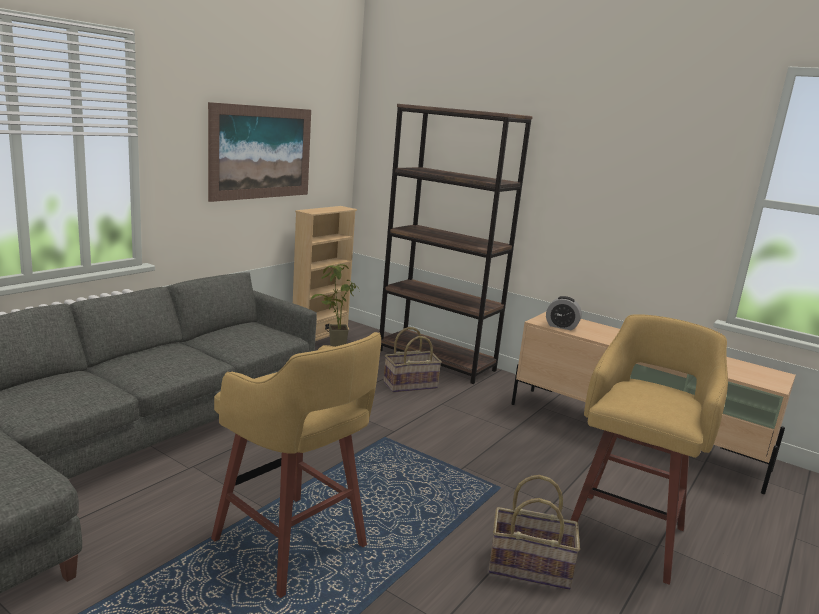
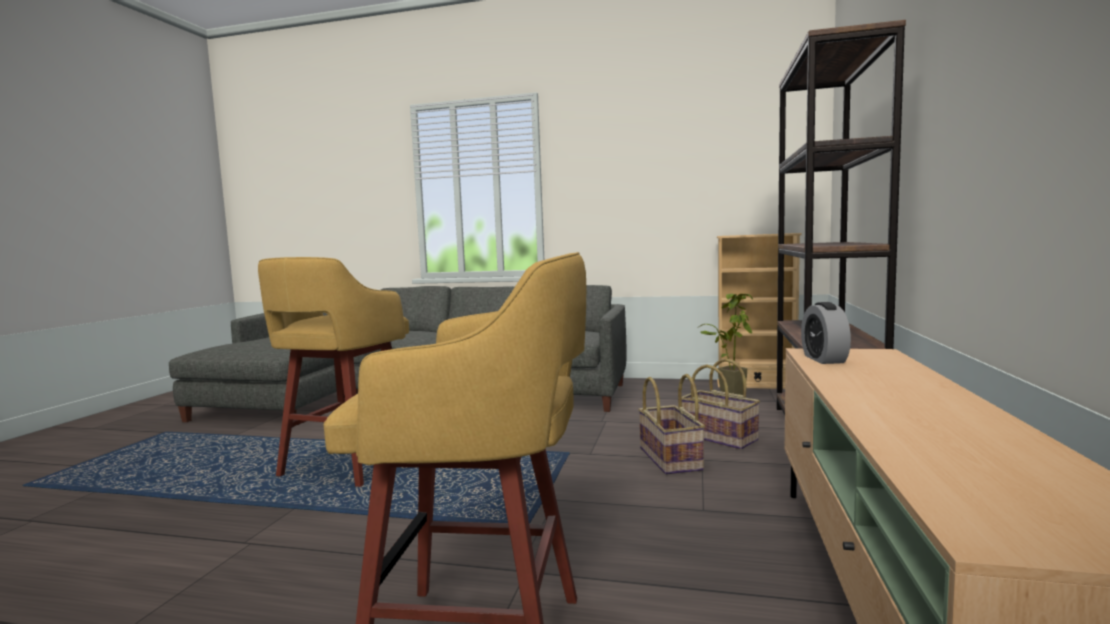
camera: 70 degrees right, 10 degrees down
picture [208,102,311,202] -> none
basket [489,475,580,590] -> basket moved to [638,374,705,475]

